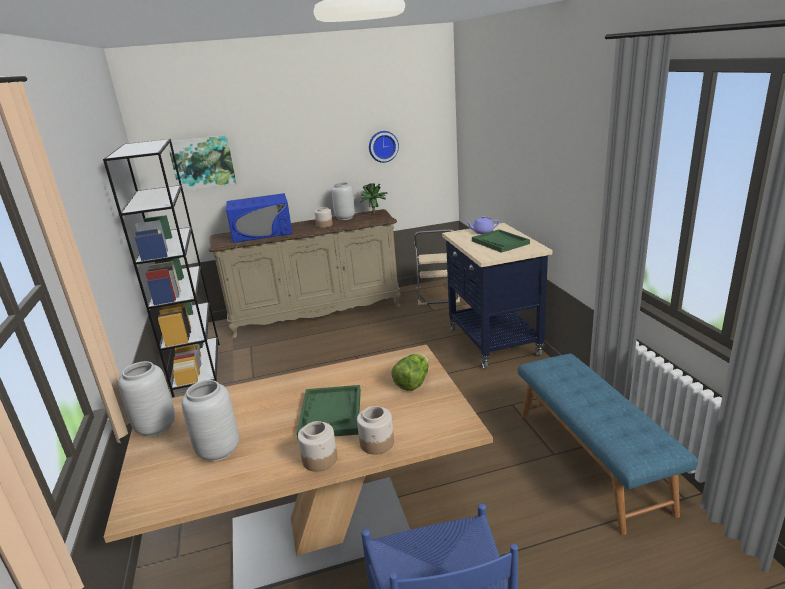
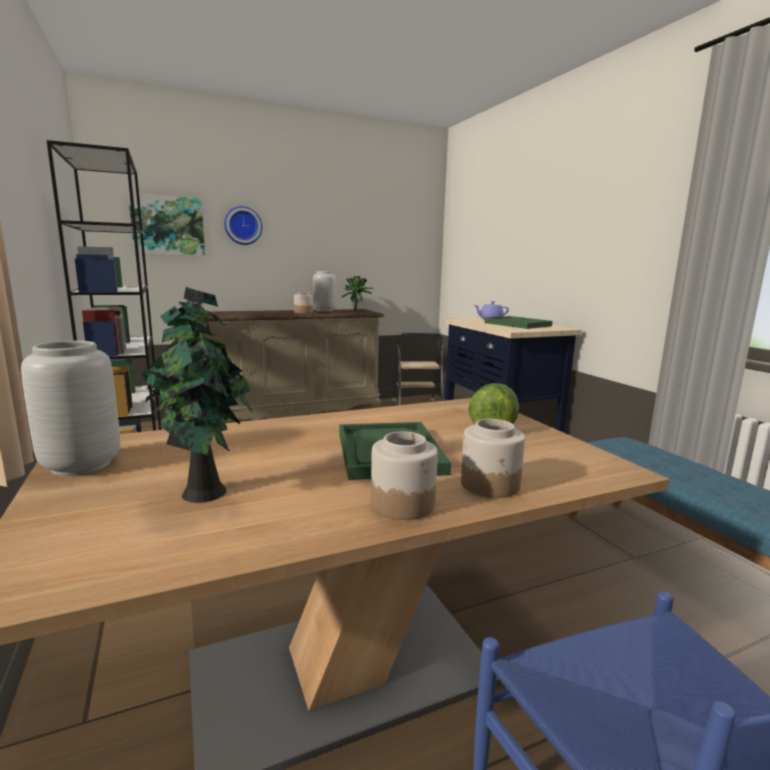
camera: 10 degrees left, 10 degrees down
grey vase [181,380,239,461] -> potted plant [142,287,252,503]
blue microwave [226,193,293,243] -> none
wall clock [369,131,399,163] -> wall clock moved to [224,206,262,245]

